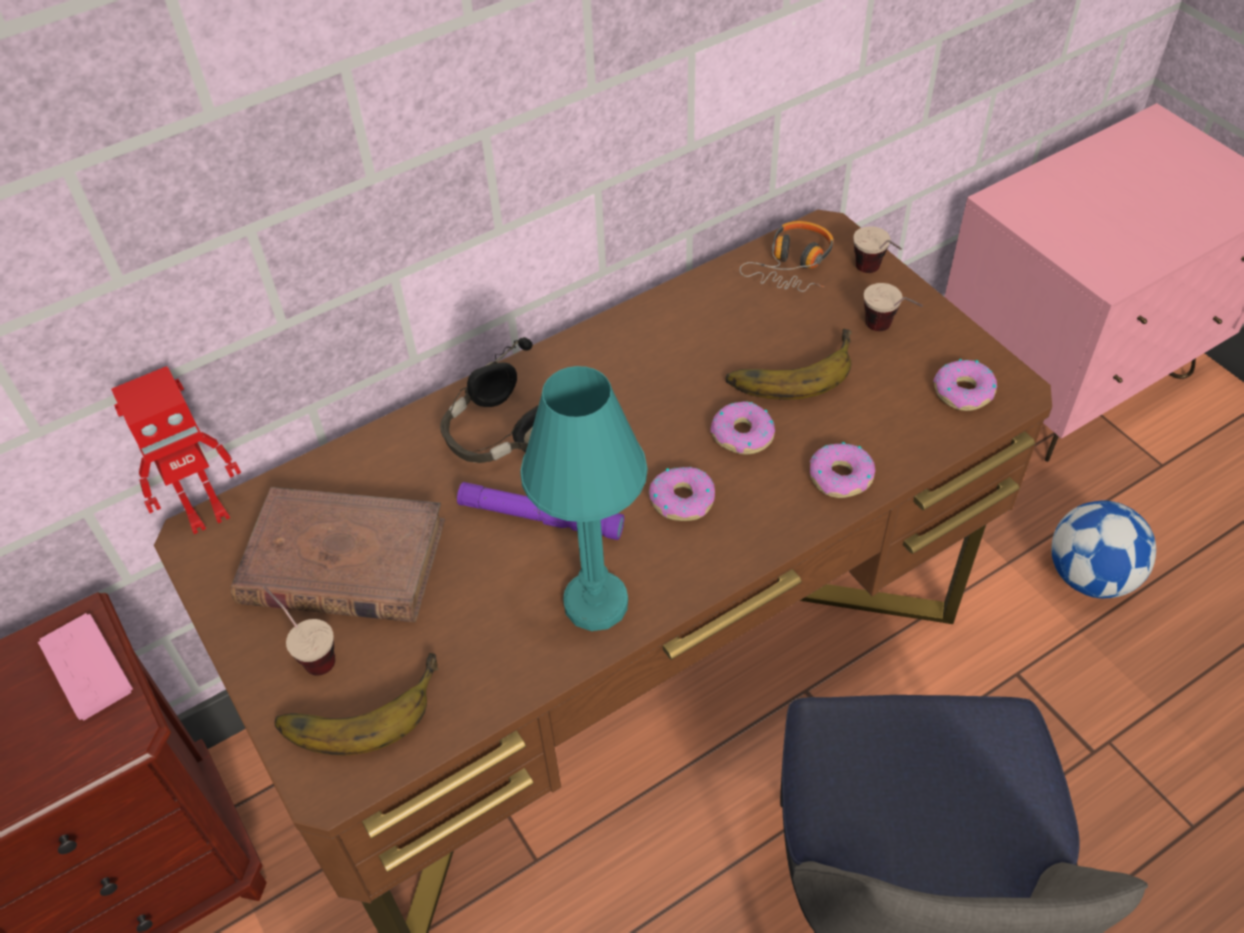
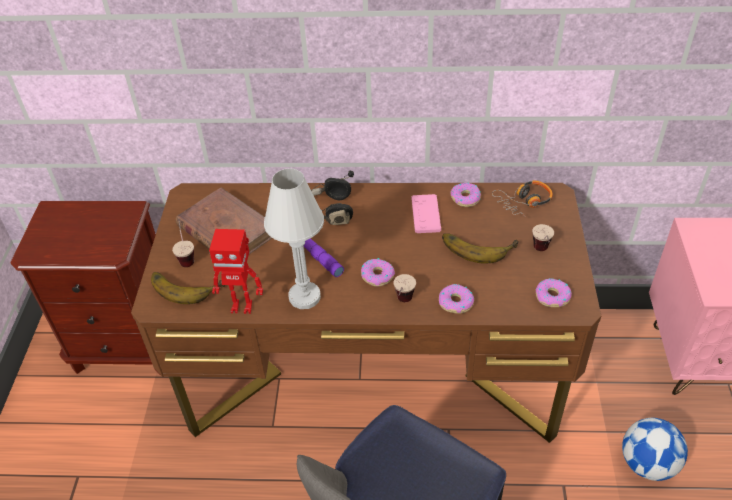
camera: 35 degrees right, 5 degrees down
pink game controller [38,613,133,721] -> pink game controller moved to [411,194,441,233]
toy robot [111,366,241,534] -> toy robot moved to [209,229,263,314]
turquoise table lamp [520,366,648,631] -> white table lamp [264,168,324,309]
donut [711,401,775,455] -> donut moved to [451,183,481,207]
cup [853,226,902,273] -> cup moved to [393,274,416,302]

